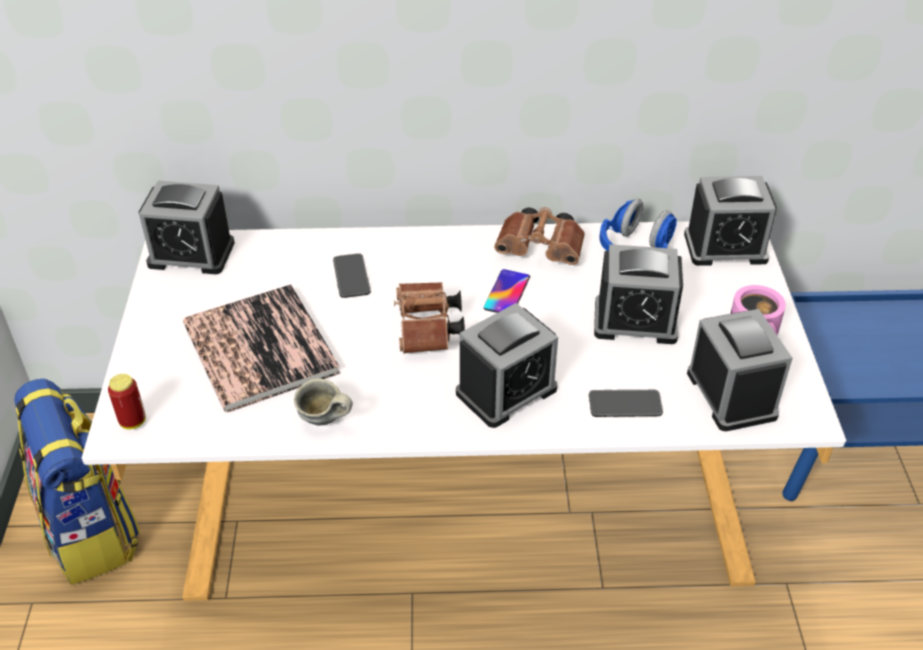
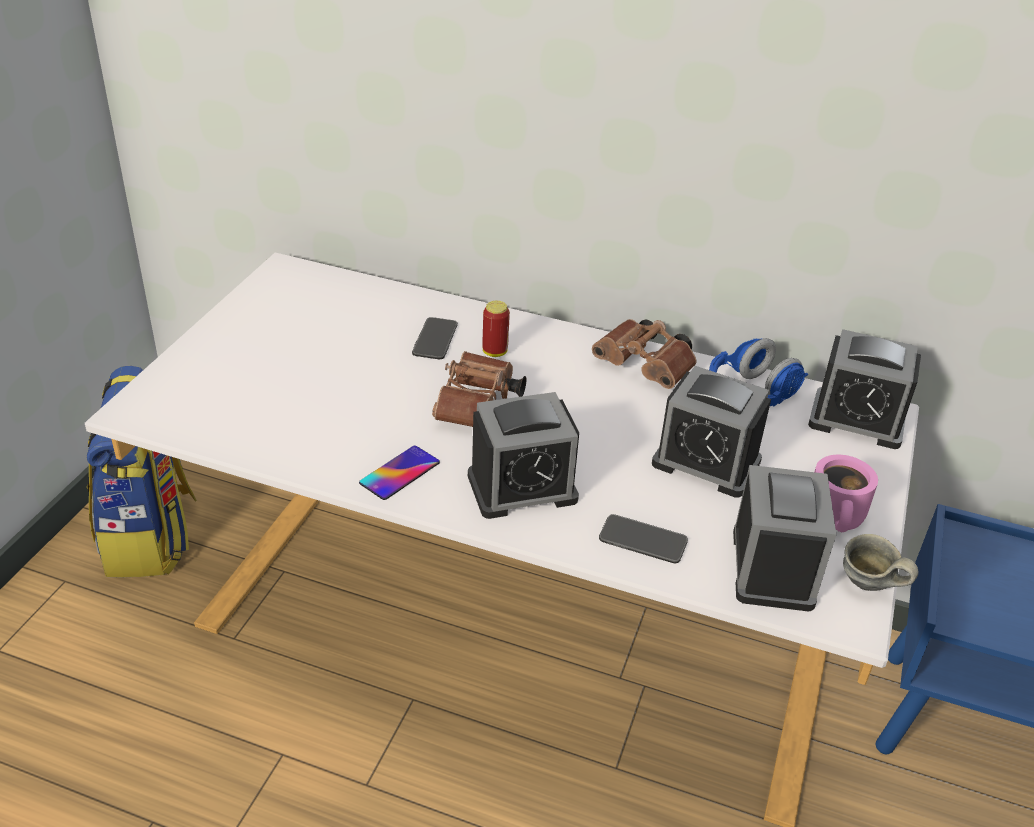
camera: 20 degrees right, 5 degrees down
can [108,374,146,429] -> can moved to [482,301,510,357]
alarm clock [139,181,235,274] -> none
book [183,284,340,412] -> none
grey mug [294,378,353,425] -> grey mug moved to [843,534,919,591]
phone [483,269,530,313] -> phone moved to [359,446,440,500]

